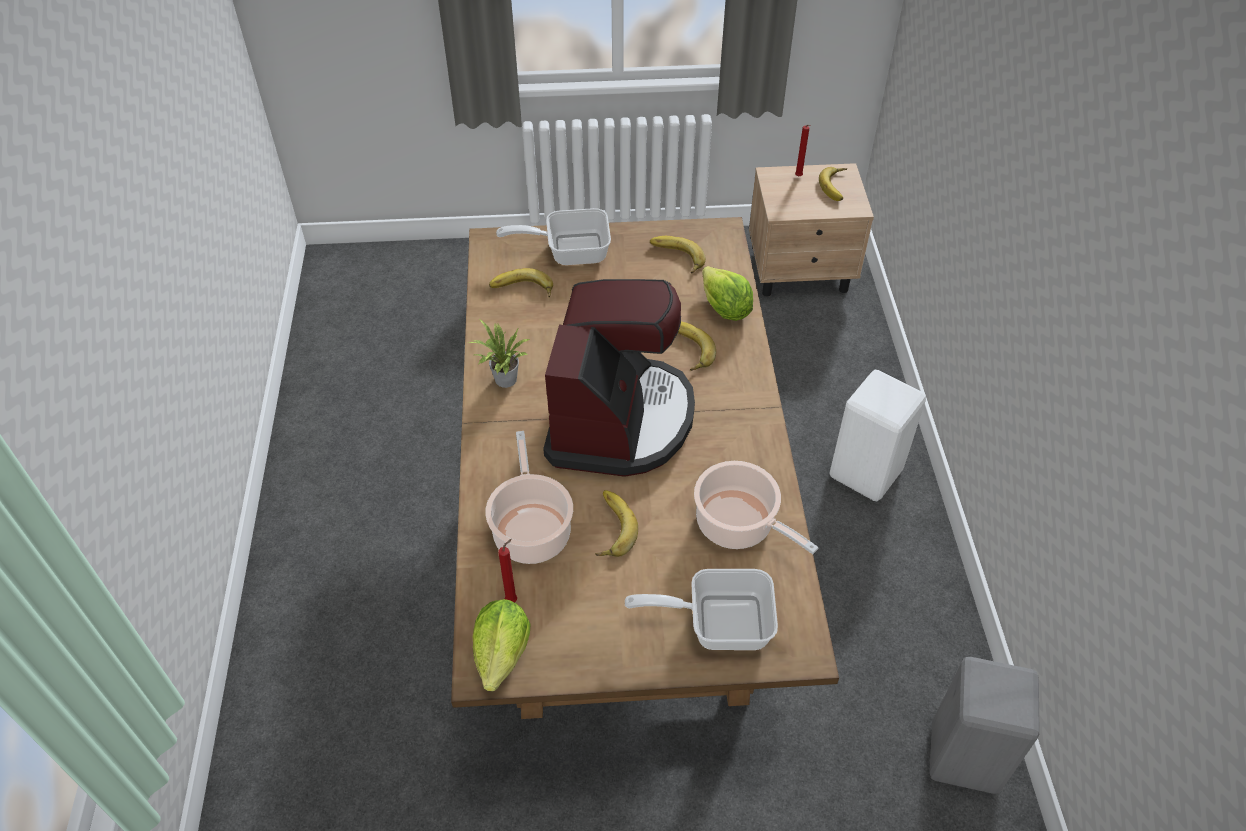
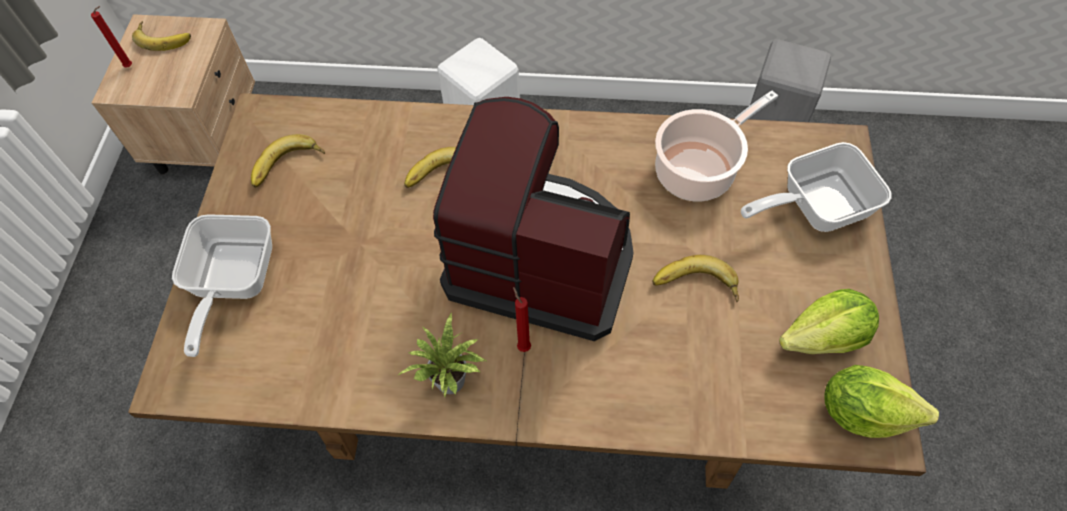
camera: 80 degrees left, 10 degrees up
cooking pot [485,431,573,564] -> none
banana [489,268,553,297] -> none
red candle [498,539,517,602] -> red candle moved to [513,287,531,352]
frying pan [625,569,778,650] -> frying pan turned 60 degrees clockwise [741,142,892,232]
lettuce [702,266,753,321] -> lettuce moved to [779,289,879,354]

